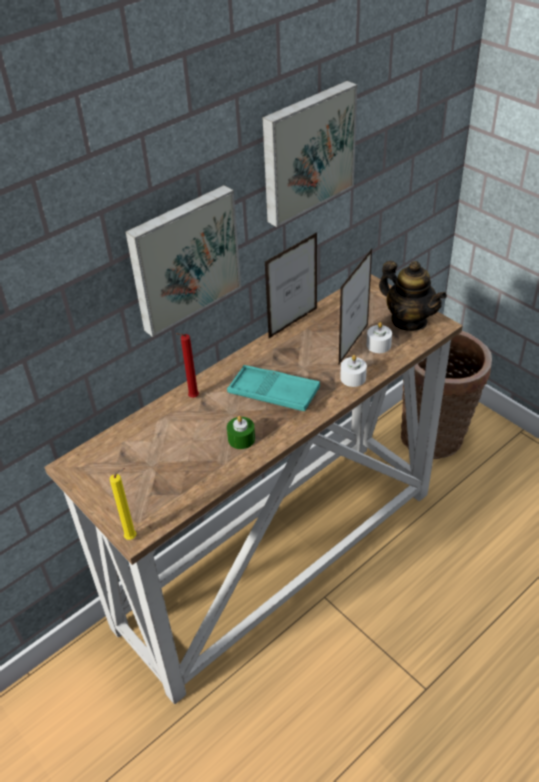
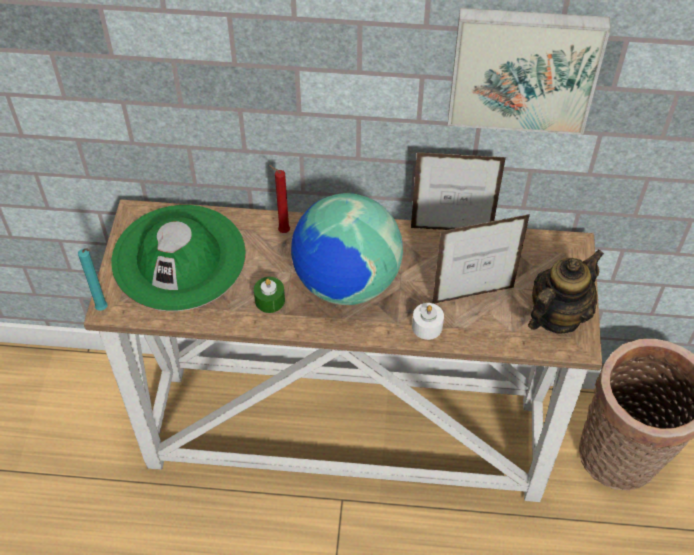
camera: 45 degrees right, 10 degrees up
yellow candle [110,468,137,540] -> turquoise candle [78,248,107,311]
picture [126,185,241,337] -> none
turquoise tray [227,365,320,411] -> globe [291,193,403,305]
white candle [367,322,392,353] -> none
teapot [379,261,447,331] -> teapot turned 135 degrees counterclockwise [528,249,604,333]
none -> green hat [111,205,246,311]

